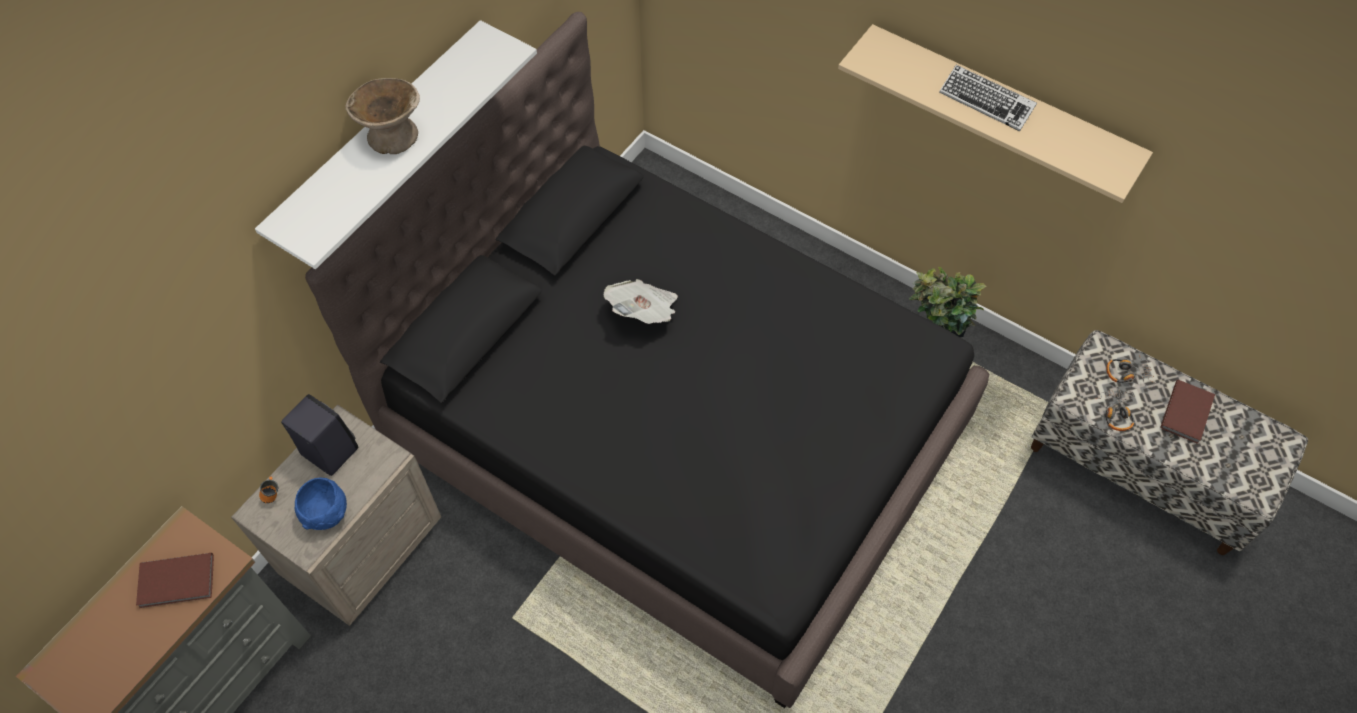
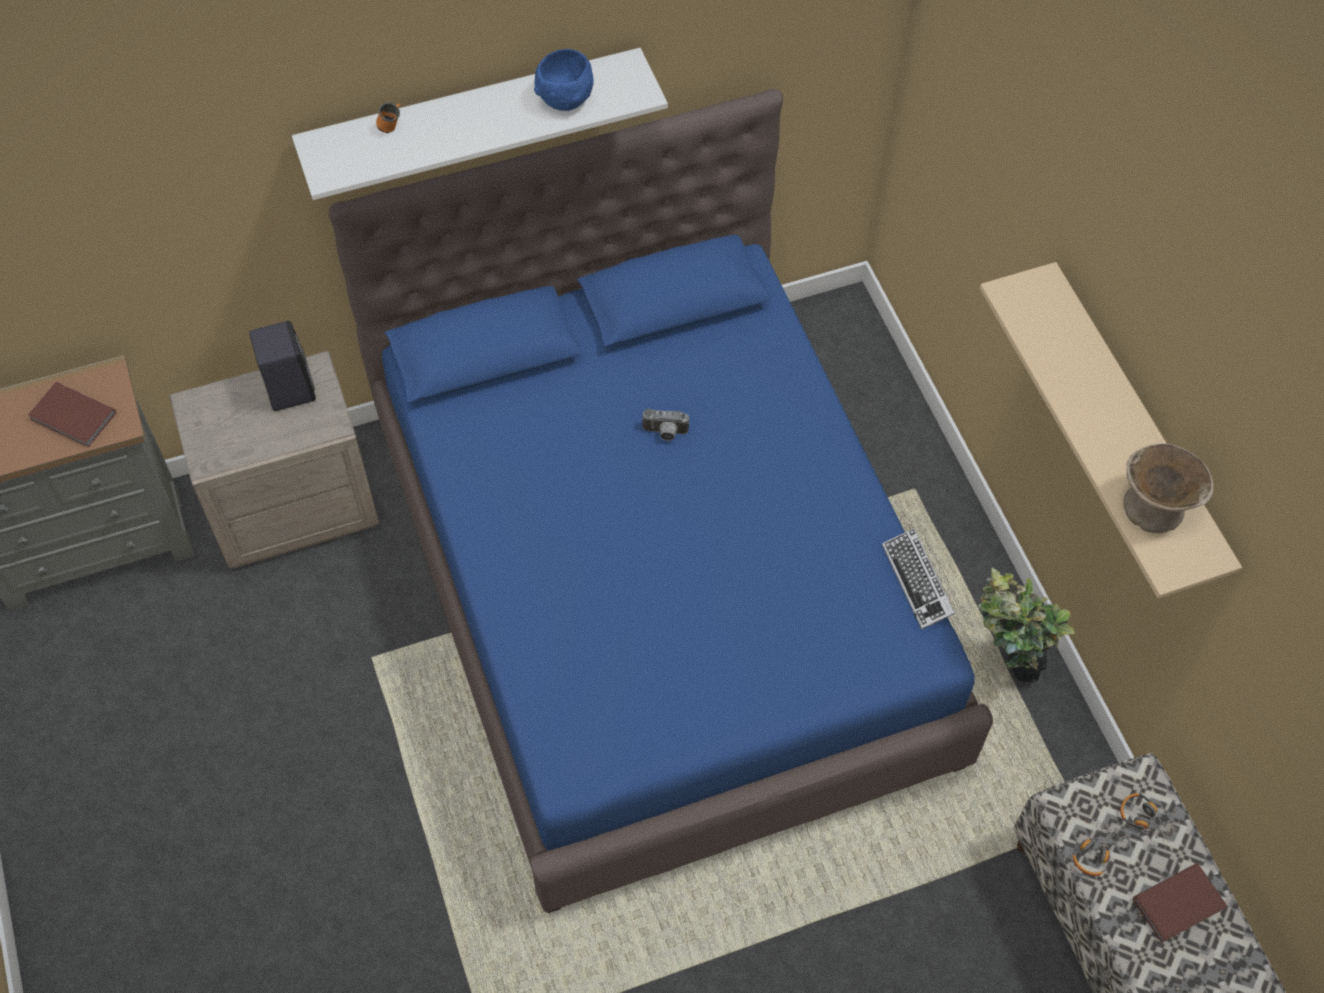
camera: 35 degrees right, 0 degrees up
orange mug [259,476,278,503] -> orange mug moved to [376,103,400,133]
blue bowl [294,478,347,530] -> blue bowl moved to [534,49,594,111]
black bed [305,12,989,708] -> blue bed [329,89,993,913]
beige bowl [345,78,420,154] -> beige bowl moved to [1123,443,1213,533]
newspaper [604,279,678,324] -> camera [642,409,689,441]
keyboard [939,65,1037,131] -> keyboard moved to [882,528,955,630]

